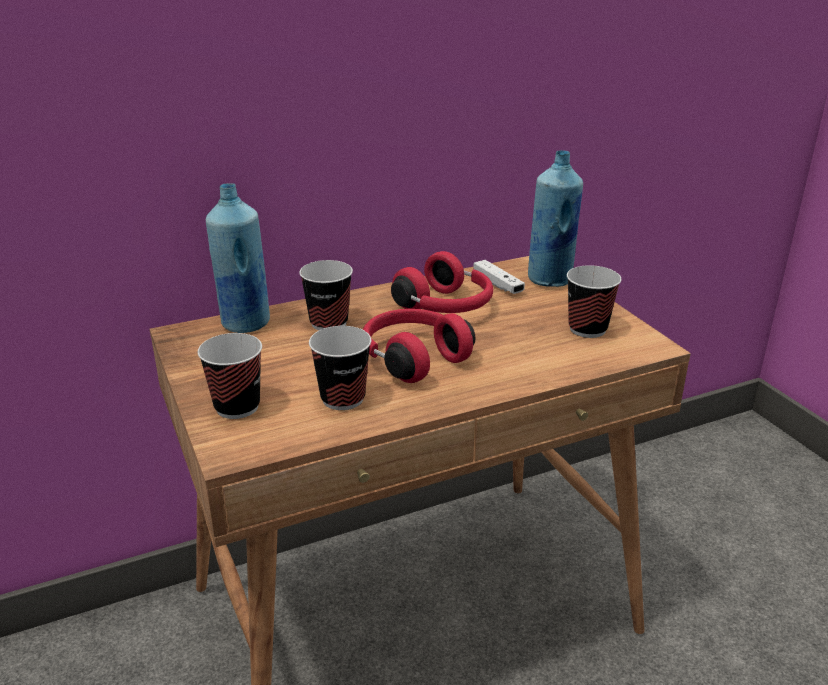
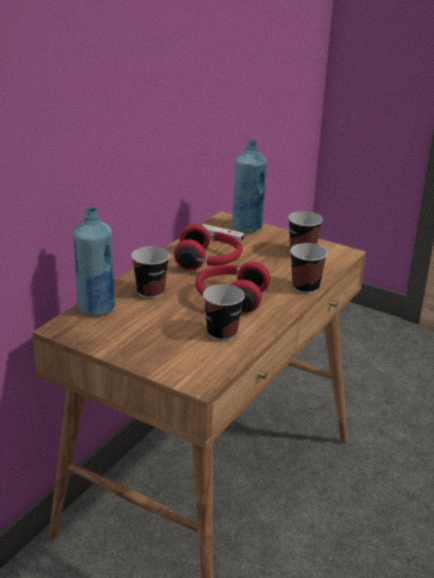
camera: 35 degrees left, 0 degrees up
cup [198,333,262,419] -> cup moved to [290,243,328,294]

